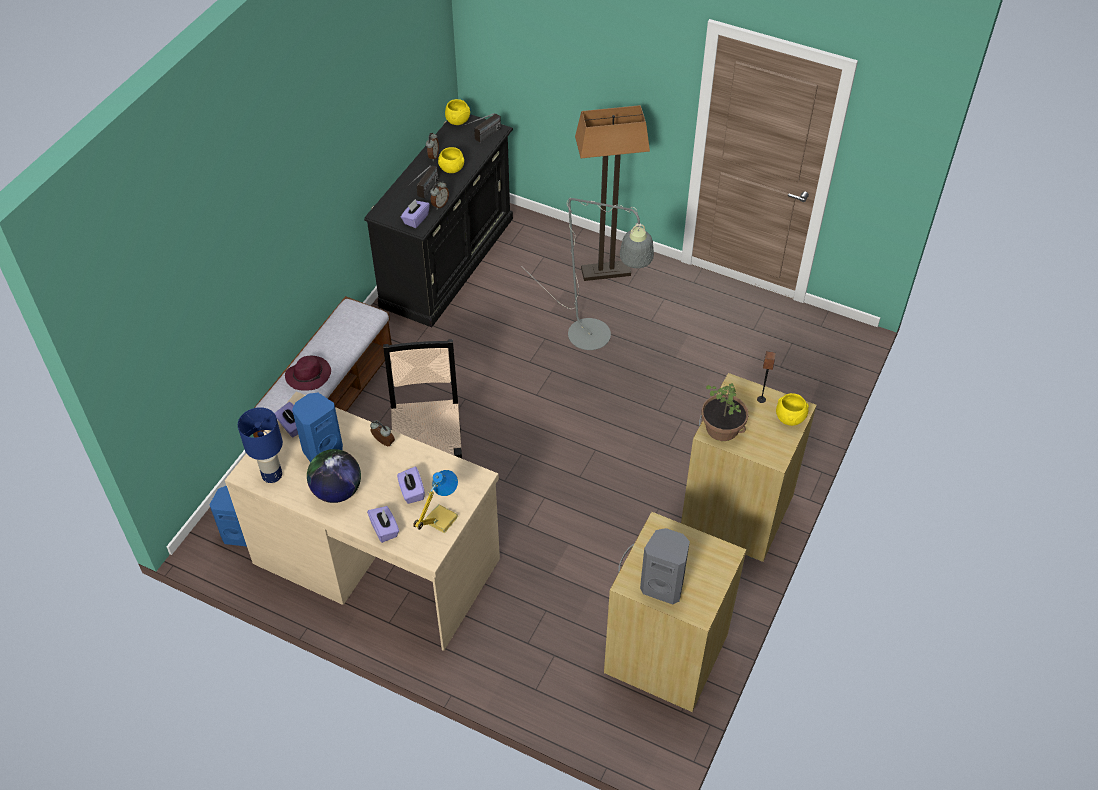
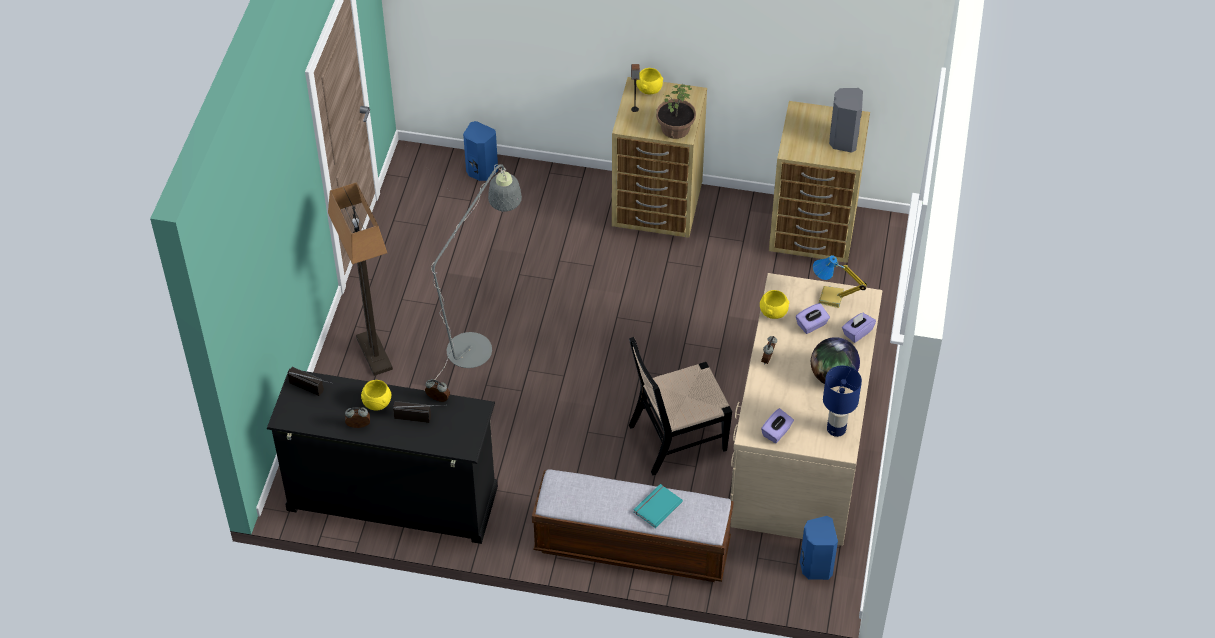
camera: 105 degrees left, 0 degrees up
purple hat [285,356,331,391] -> turquoise book [634,484,683,528]
blue speaker [292,393,343,463] -> blue speaker moved to [463,121,498,181]
purple tissue box [401,199,430,228] -> none
yellow bowl [445,99,470,125] -> yellow bowl moved to [760,290,789,319]

